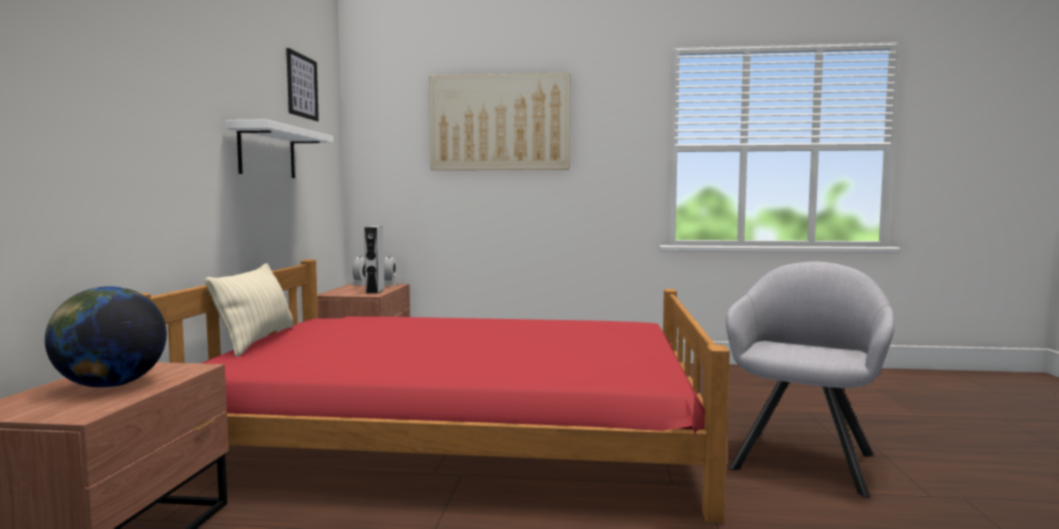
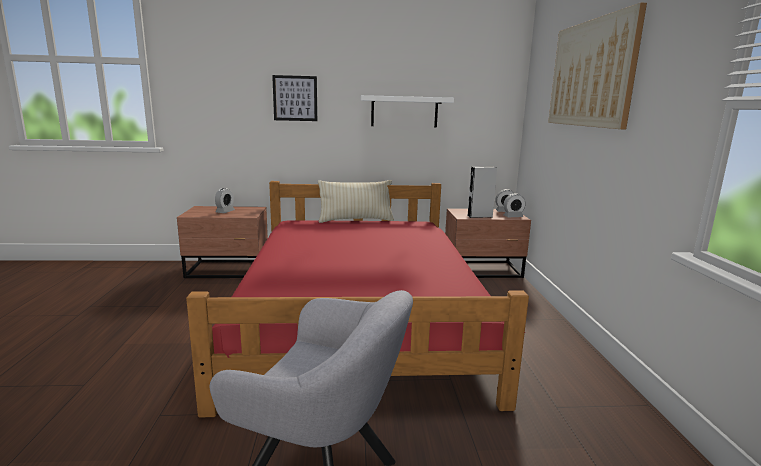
camera: 80 degrees right, 10 degrees up
globe [45,286,167,388] -> alarm clock [215,188,235,213]
picture [286,48,319,121] -> picture moved to [272,75,317,121]

